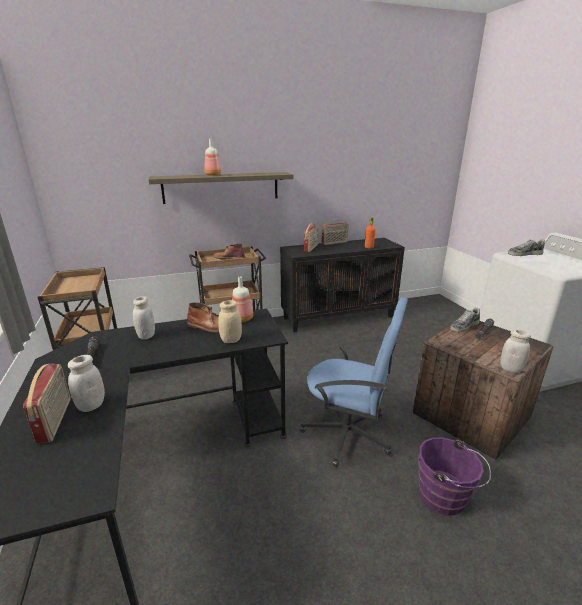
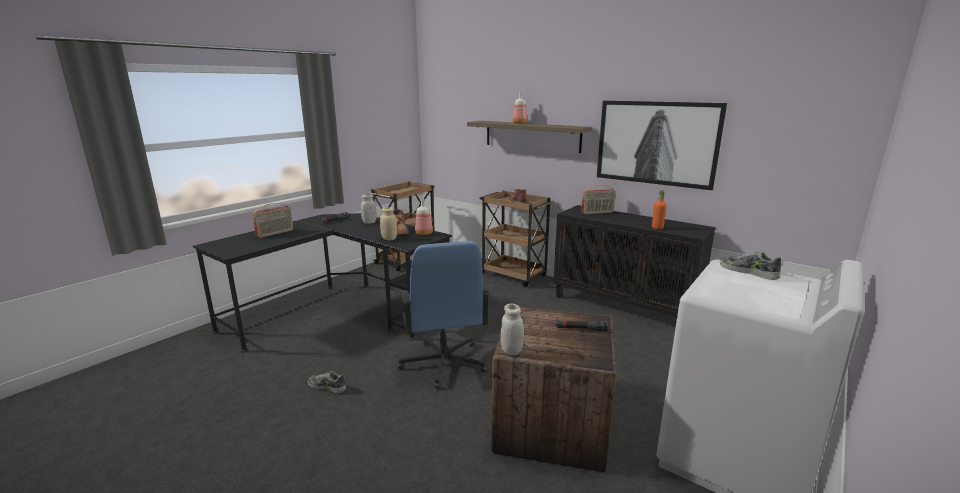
camera: 55 degrees right, 5 degrees down
white jar [68,355,105,412] -> none
radio [321,219,349,245] -> none
purple bucket [418,437,491,516] -> none
shoe [450,307,480,332] -> shoe moved to [308,371,346,393]
none -> picture [597,101,727,190]

